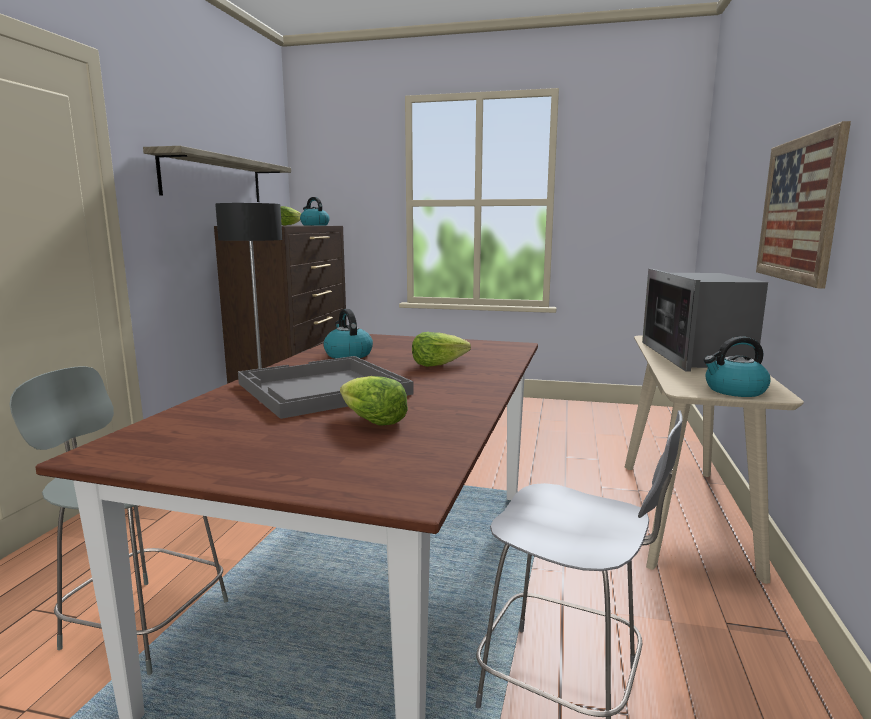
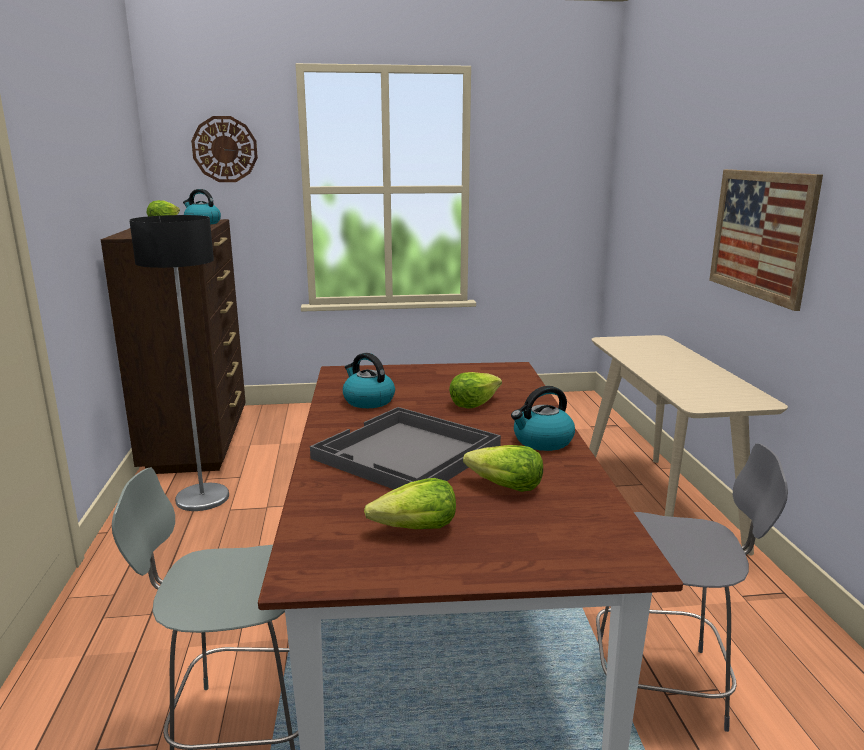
camera: 20 degrees left, 5 degrees up
shelf [143,146,291,202] -> none
microwave [642,269,768,372] -> none
kettle [704,336,770,397] -> kettle moved to [511,386,575,451]
none -> wall clock [191,116,258,182]
none -> lettuce [364,478,456,529]

